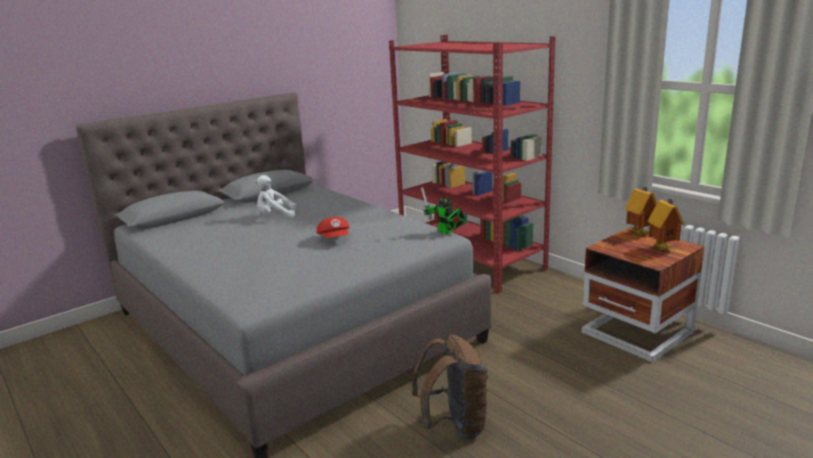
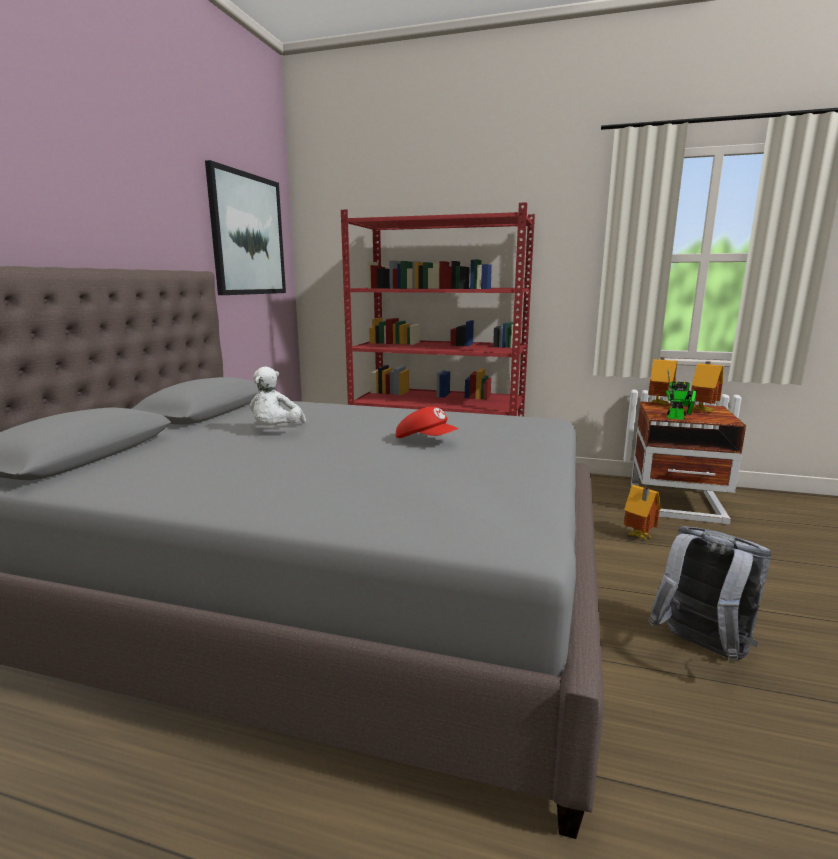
camera: 35 degrees left, 5 degrees down
white plush toy [255,175,297,218] -> white plush toy turned 45 degrees counterclockwise [250,367,306,426]
brown backpack [412,335,488,440] -> grey backpack [648,526,772,661]
toy robot [421,187,466,234] -> toy robot moved to [666,370,697,420]
none -> picture [205,160,286,295]
none -> toy house [624,485,661,542]

